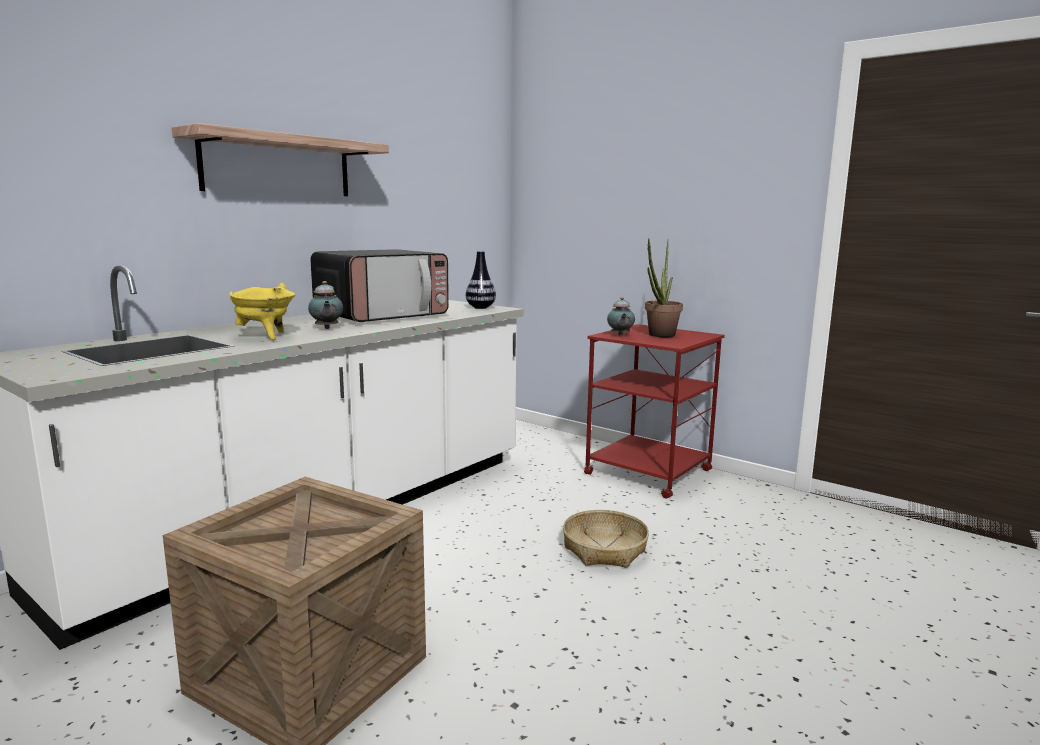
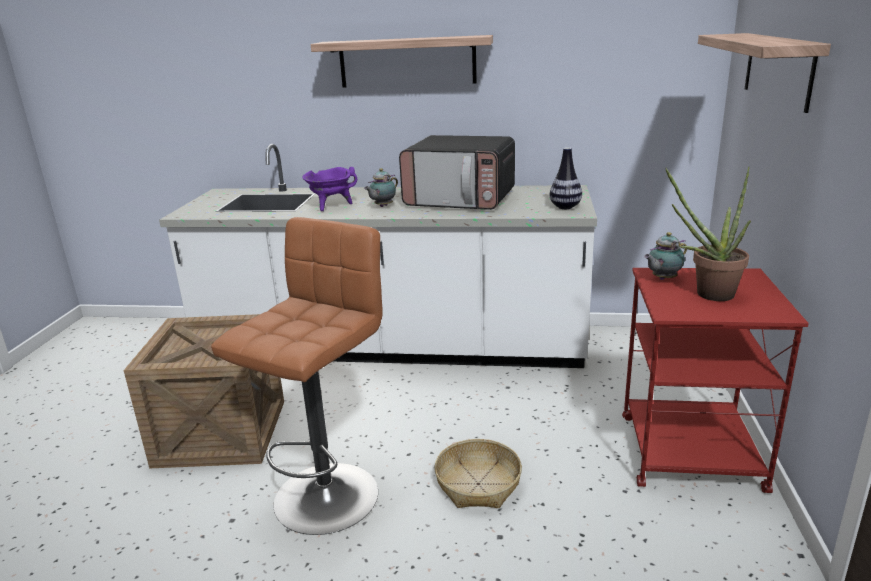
camera: 60 degrees right, 10 degrees up
yellow cooking pot [229,283,296,340] -> purple cooking pot [302,167,357,211]
none -> brown stool [211,217,383,535]
none -> shelf [698,33,831,113]

